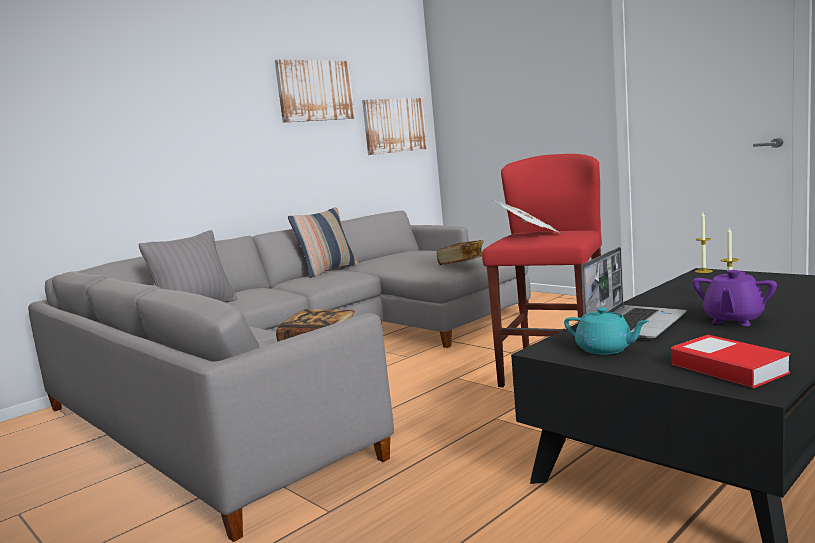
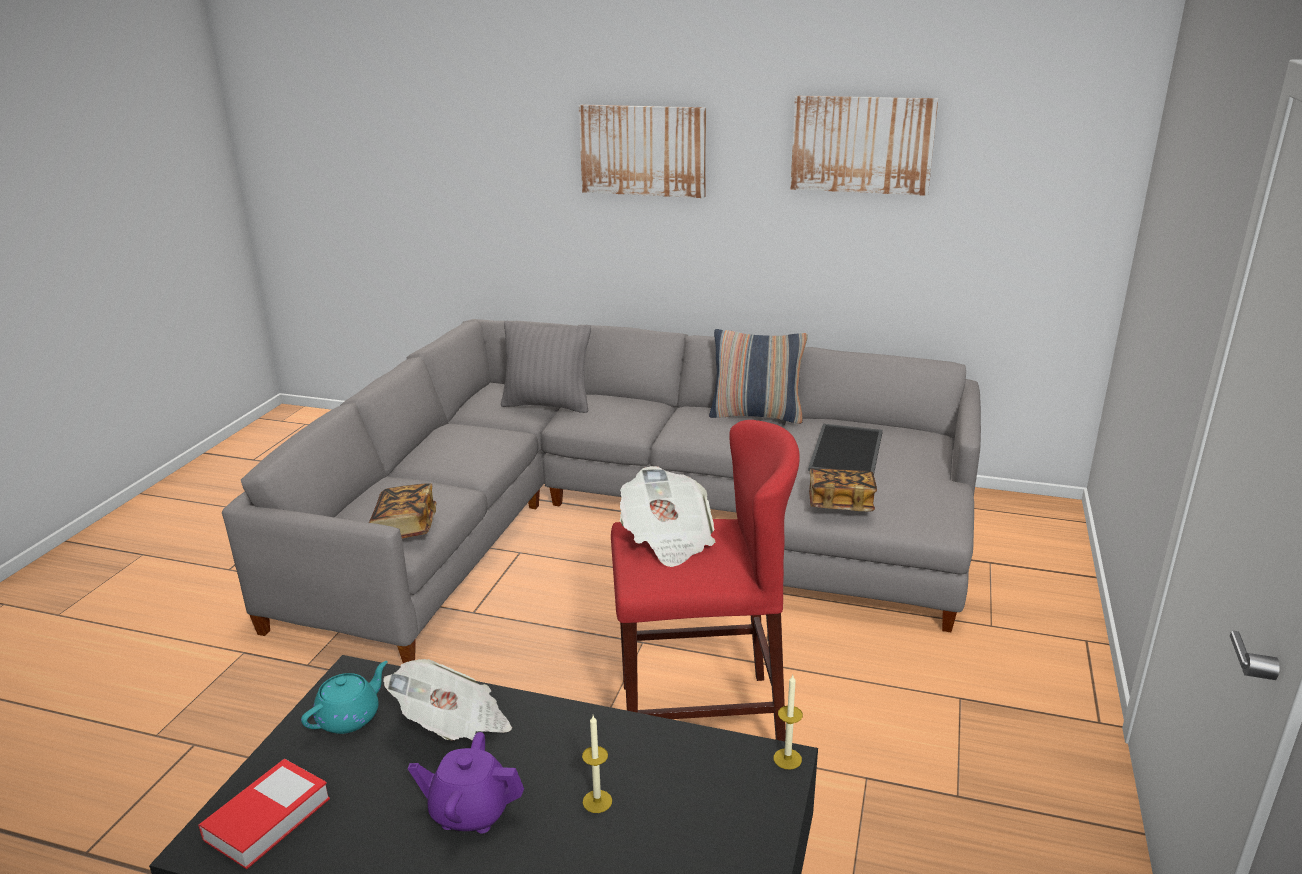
camera: 60 degrees right, 15 degrees up
picture [362,98,427,155] -> picture moved to [579,104,706,198]
turquoise teapot [564,307,649,355] -> turquoise teapot turned 150 degrees counterclockwise [301,661,388,734]
laptop [581,247,687,340] -> newspaper [383,659,513,741]
none -> tray [808,424,883,474]

